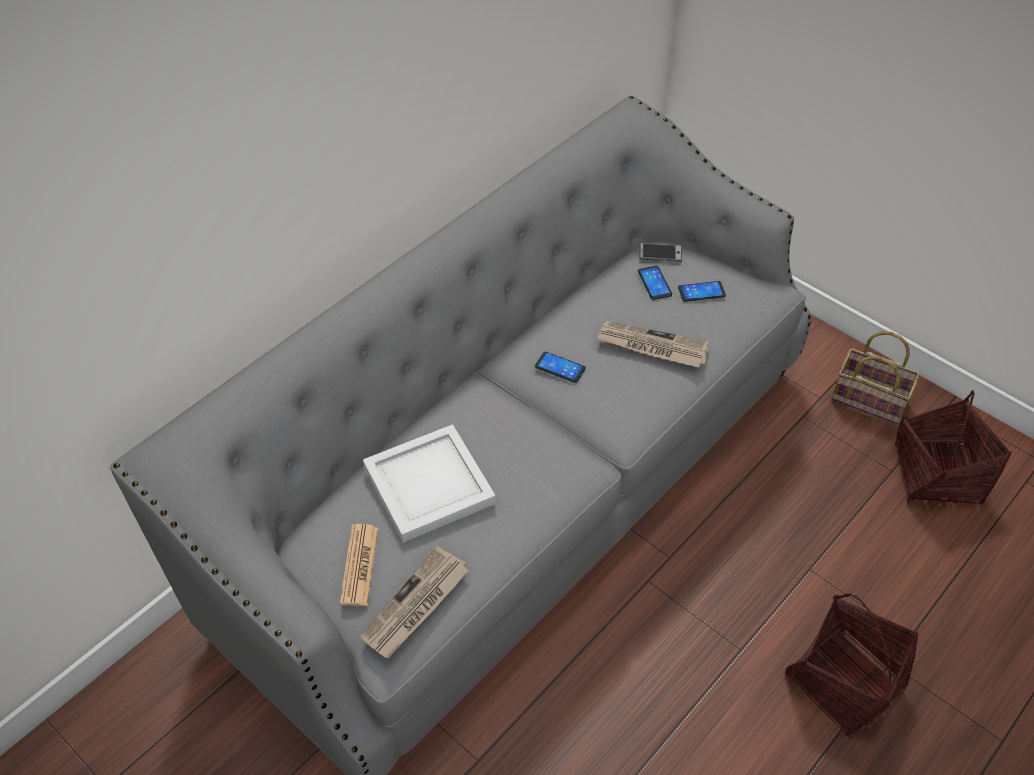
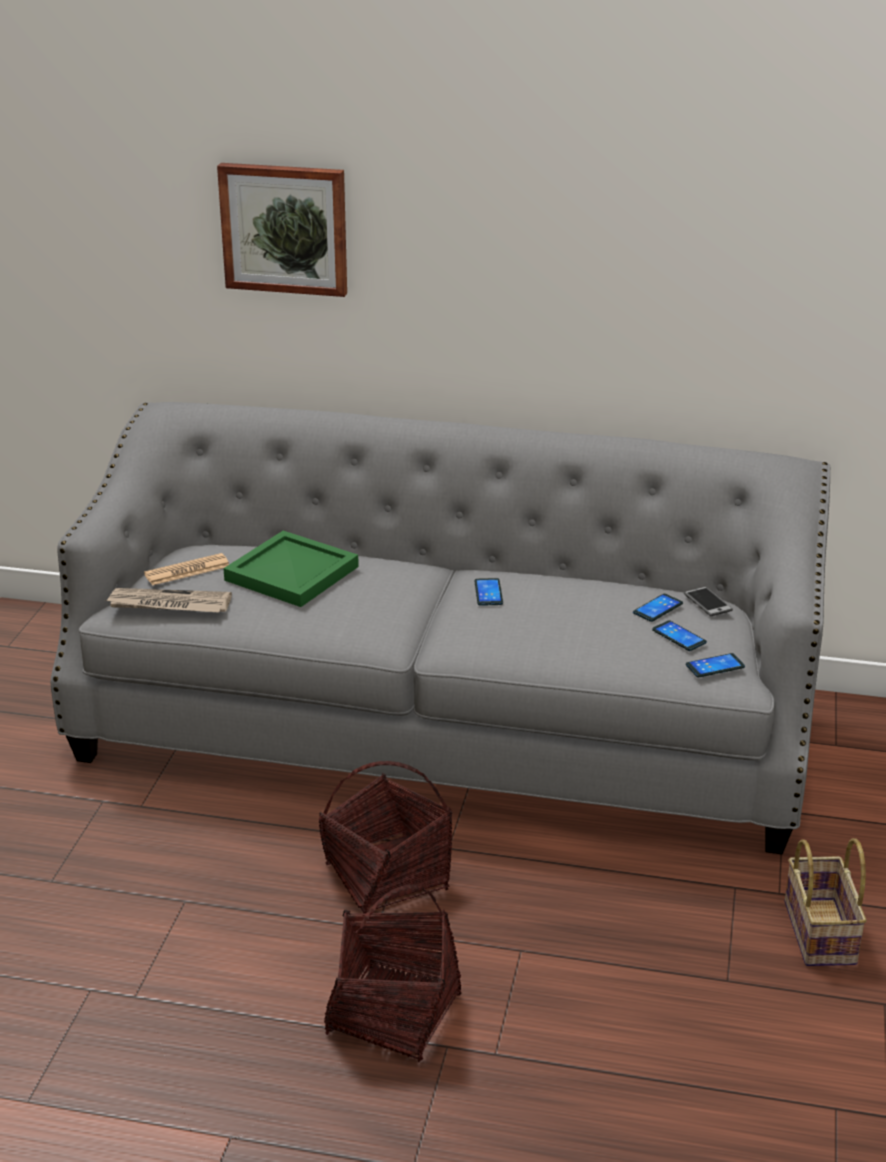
camera: 60 degrees right, 20 degrees down
white tray [363,424,496,543] -> green tray [223,531,359,607]
newspaper [596,321,710,367] -> none
basket [895,390,1012,505] -> basket moved to [319,761,453,916]
none -> picture [217,163,347,297]
none -> phone [686,653,745,678]

